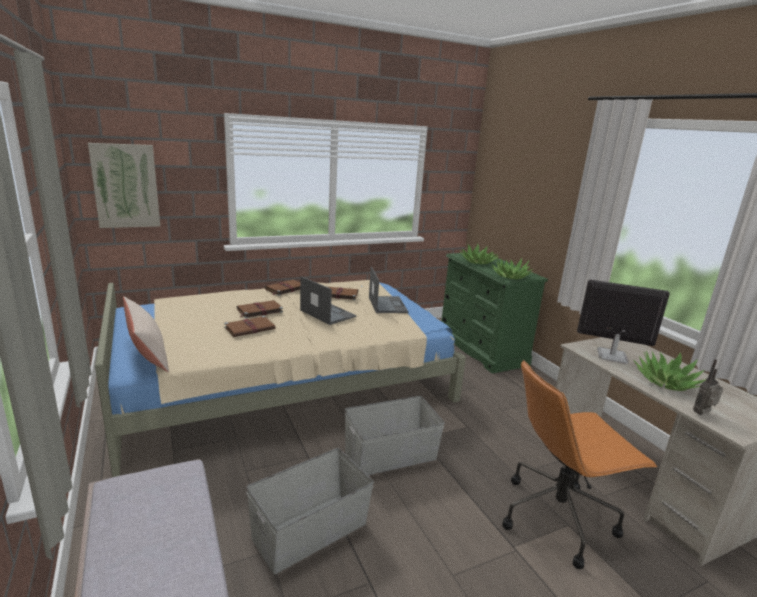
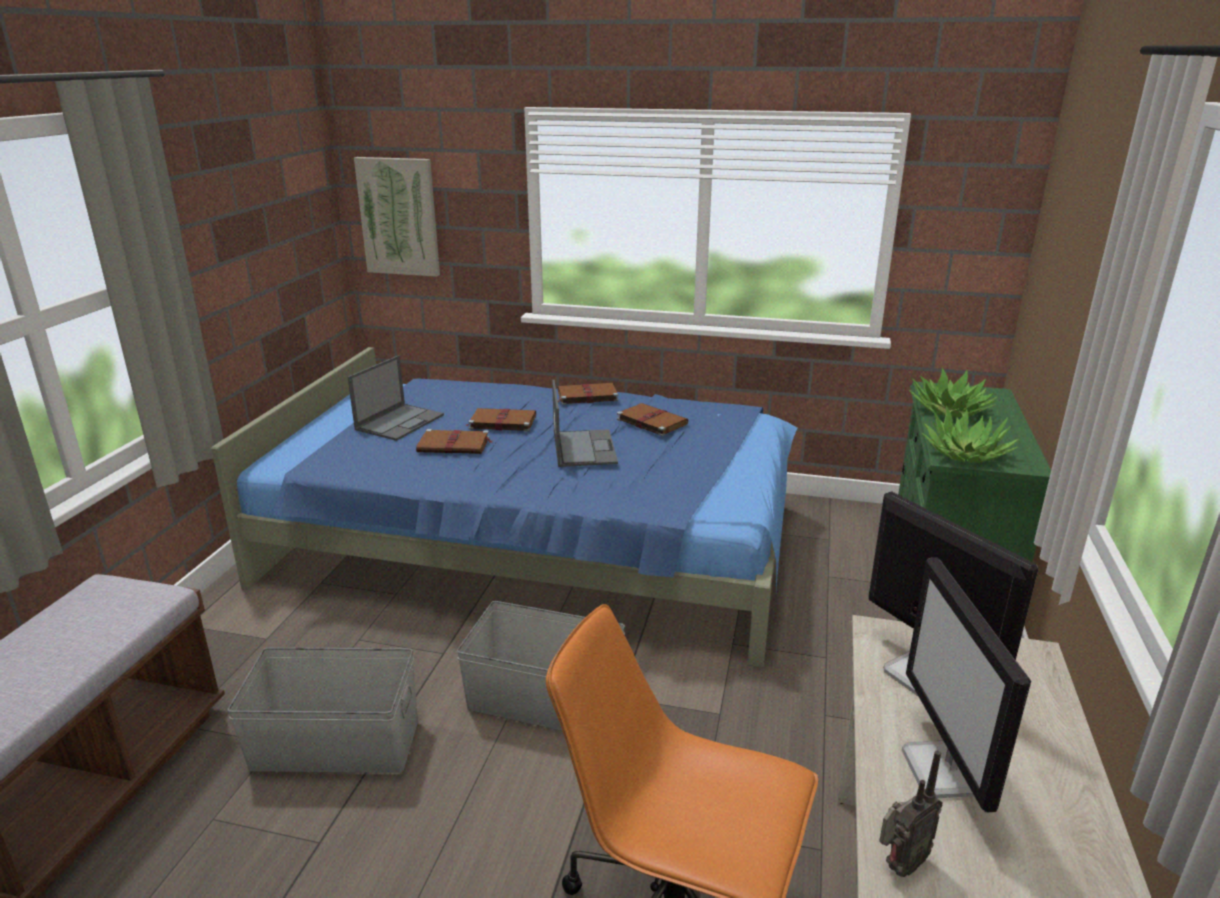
camera: 40 degrees right, 5 degrees up
beige bed [95,280,466,477] -> blue bed [211,347,797,667]
beige pillow [123,296,169,372] -> none
laptop [369,267,408,313] -> laptop moved to [348,355,444,441]
potted plant [633,351,706,391] -> monitor [902,557,1031,812]
radio [693,359,723,415] -> radio turned 135 degrees clockwise [879,750,943,877]

